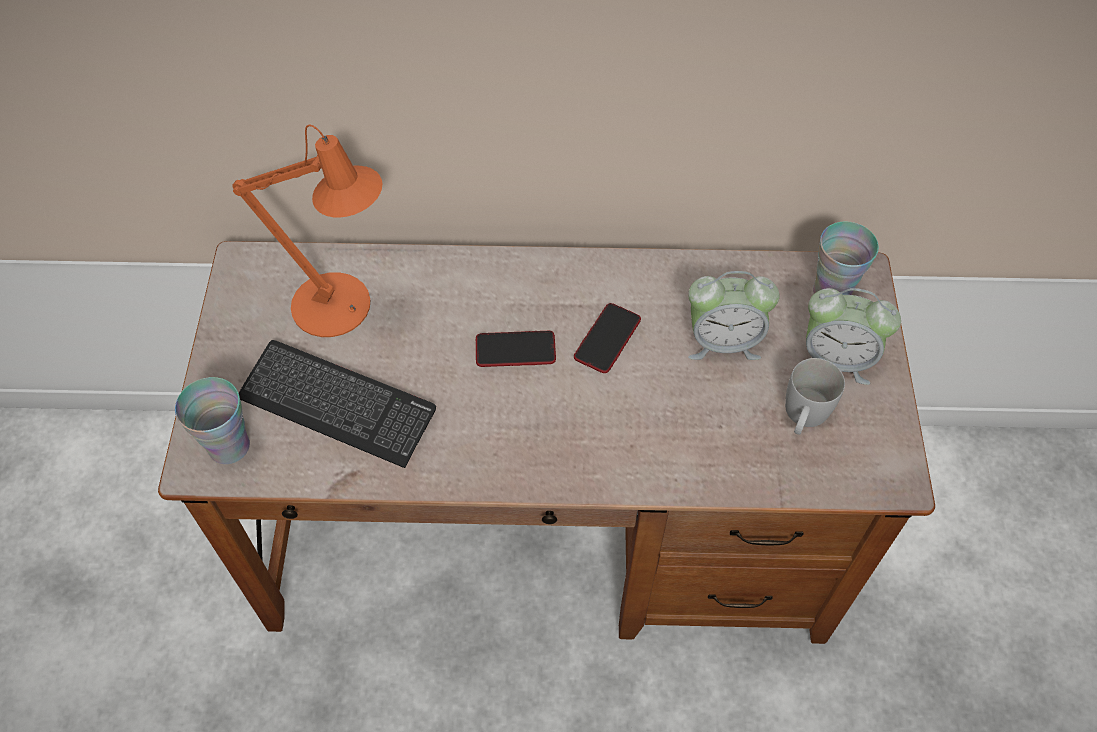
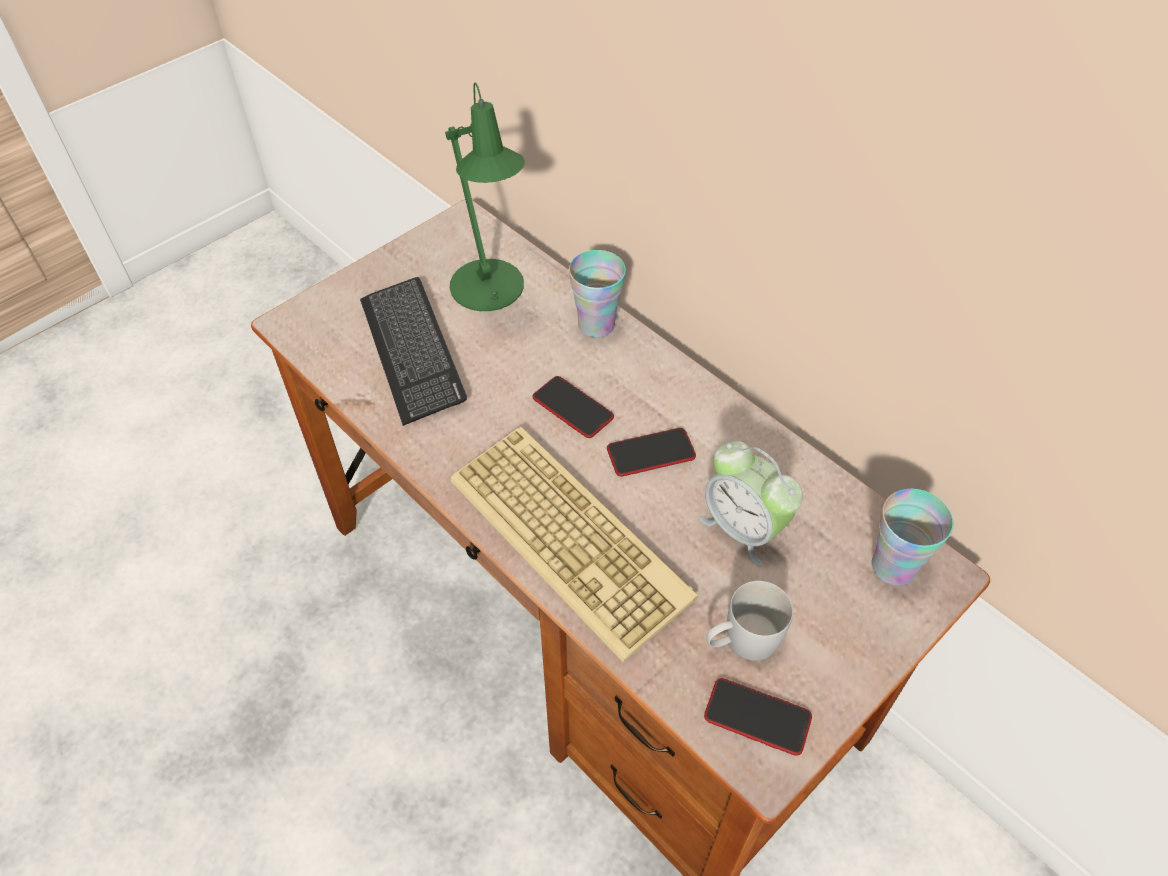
camera: 45 degrees right, 5 degrees down
cup [175,377,250,464] -> cup moved to [569,250,626,337]
orange table lamp [232,125,382,337] -> green table lamp [445,82,525,311]
alarm clock [806,288,901,385] -> none
none -> keyboard [450,427,698,662]
none -> phone [704,678,812,756]

